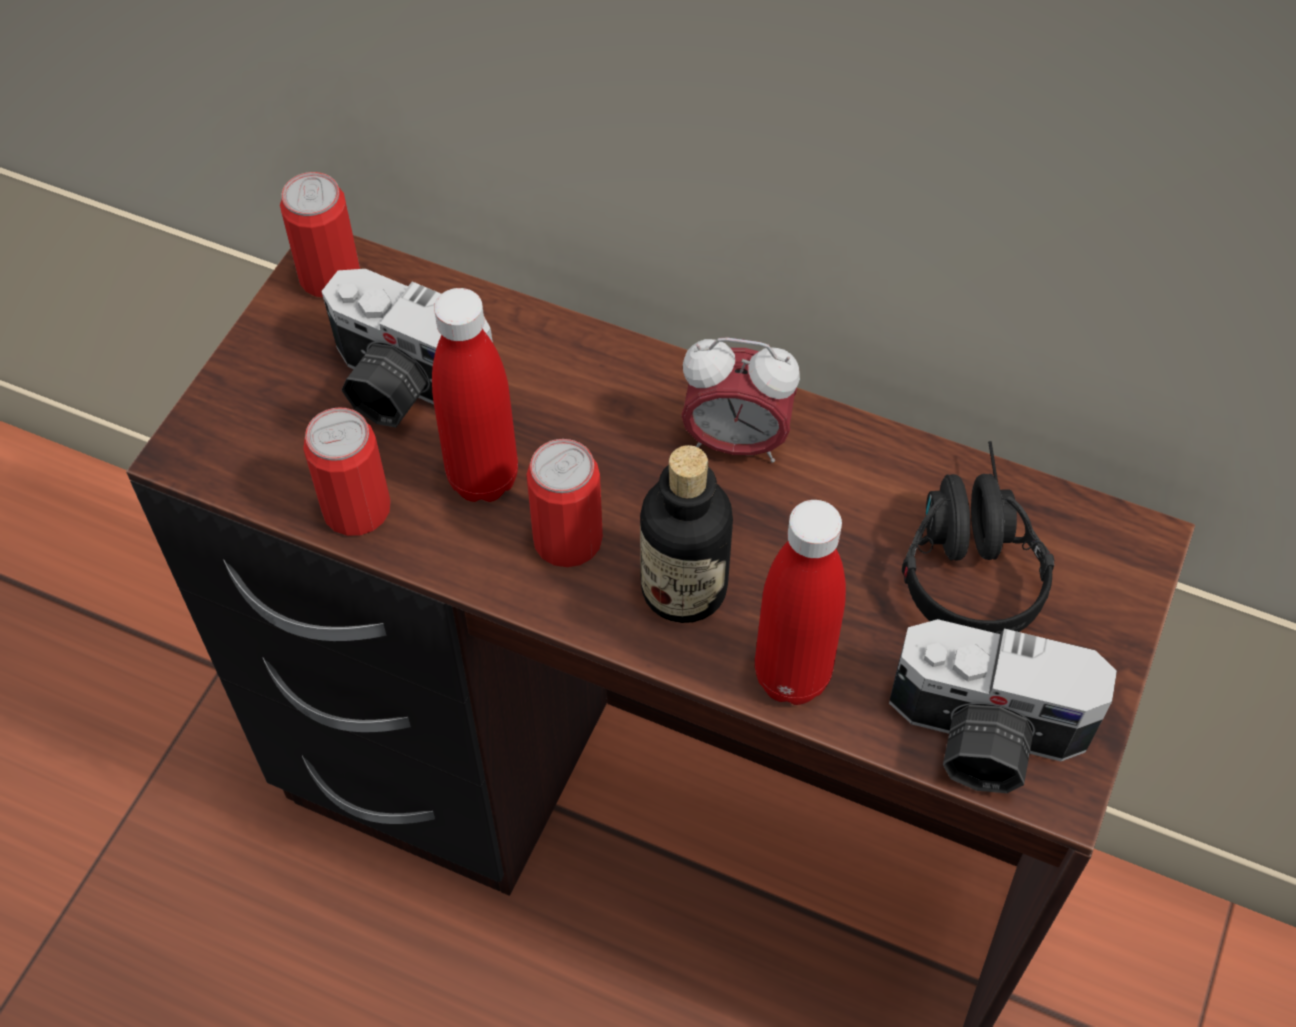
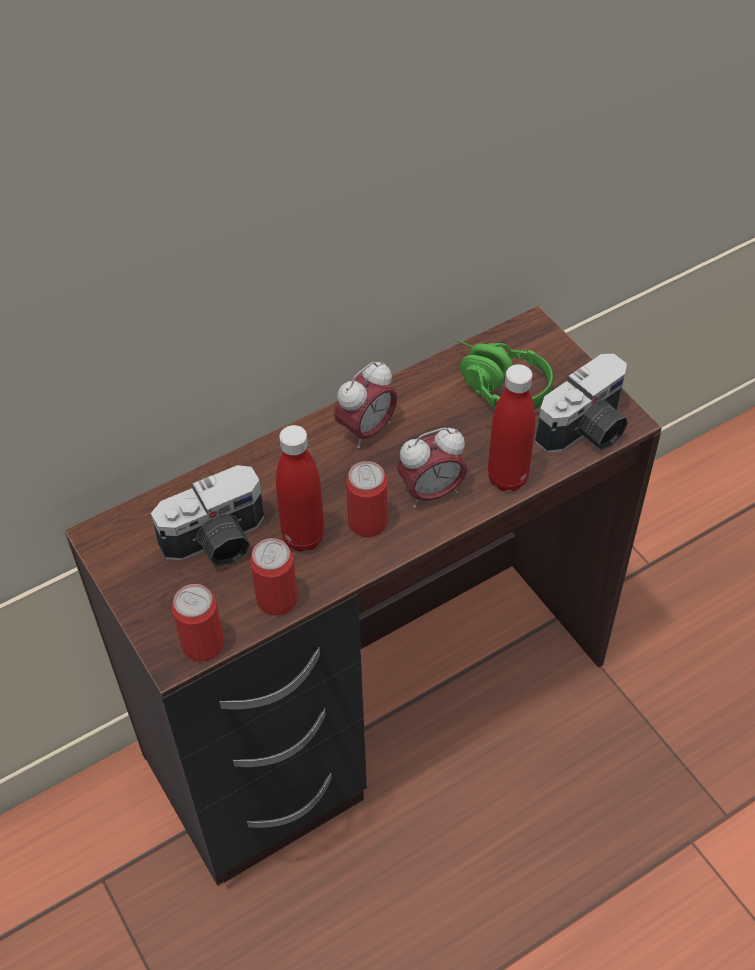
camera: 55 degrees left, 5 degrees down
can [280,172,360,297] -> can moved to [172,584,224,662]
bottle [640,445,733,623] -> alarm clock [397,428,467,508]
black headphones [902,441,1055,634] -> green headphones [453,338,553,409]

